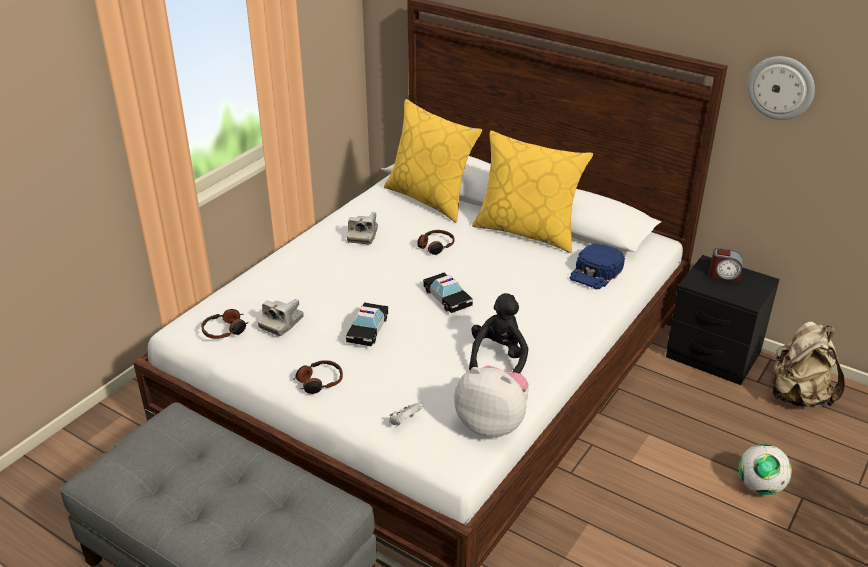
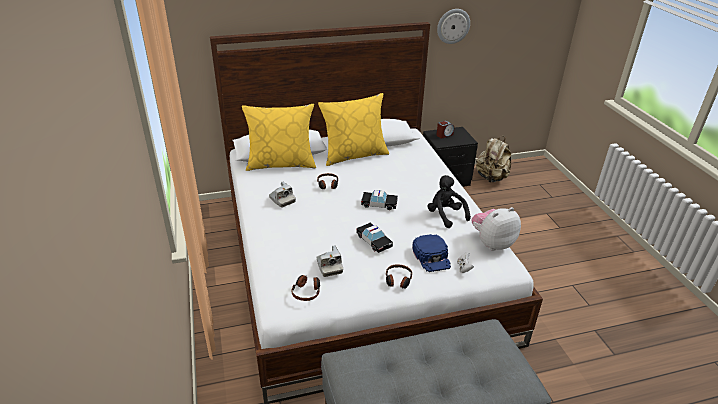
camera: 50 degrees left, 0 degrees up
blue cap [570,243,625,290] -> blue cap moved to [412,234,451,272]
football [739,444,792,495] -> none

